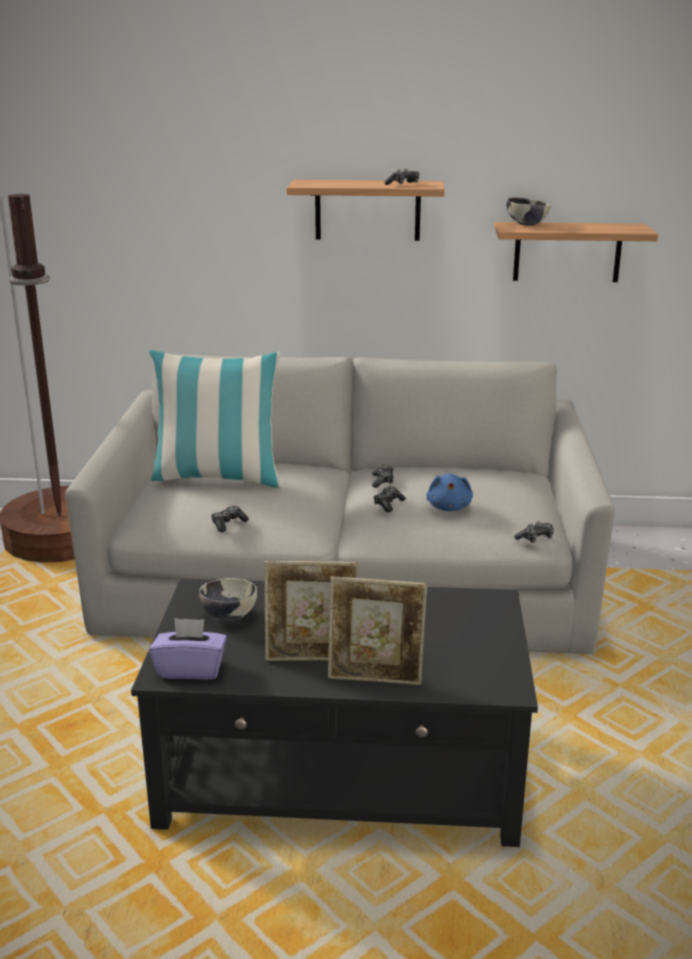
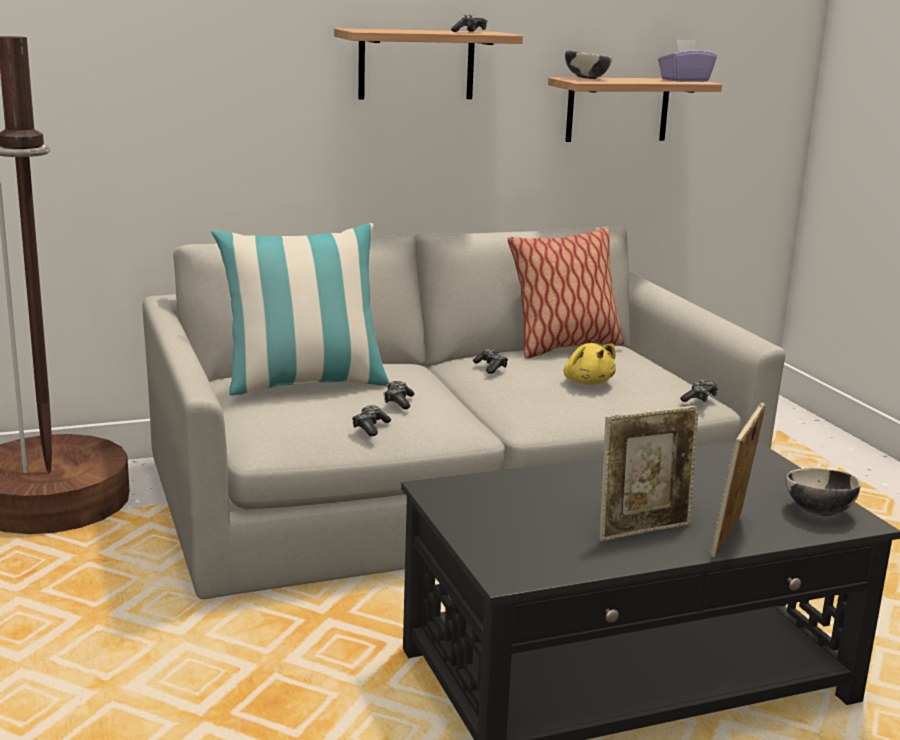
camera: 25 degrees left, 5 degrees down
purple tissue box [149,618,227,679] -> purple tissue box moved to [658,39,717,82]
bowl [199,578,258,621] -> bowl moved to [786,468,861,516]
picture frame [328,576,427,685] -> picture frame turned 135 degrees clockwise [710,403,765,558]
game controller [374,486,406,512] -> game controller moved to [384,381,414,409]
blue plush toy [426,474,473,511] -> yellow plush toy [564,343,616,385]
none -> pillow [508,228,624,358]

